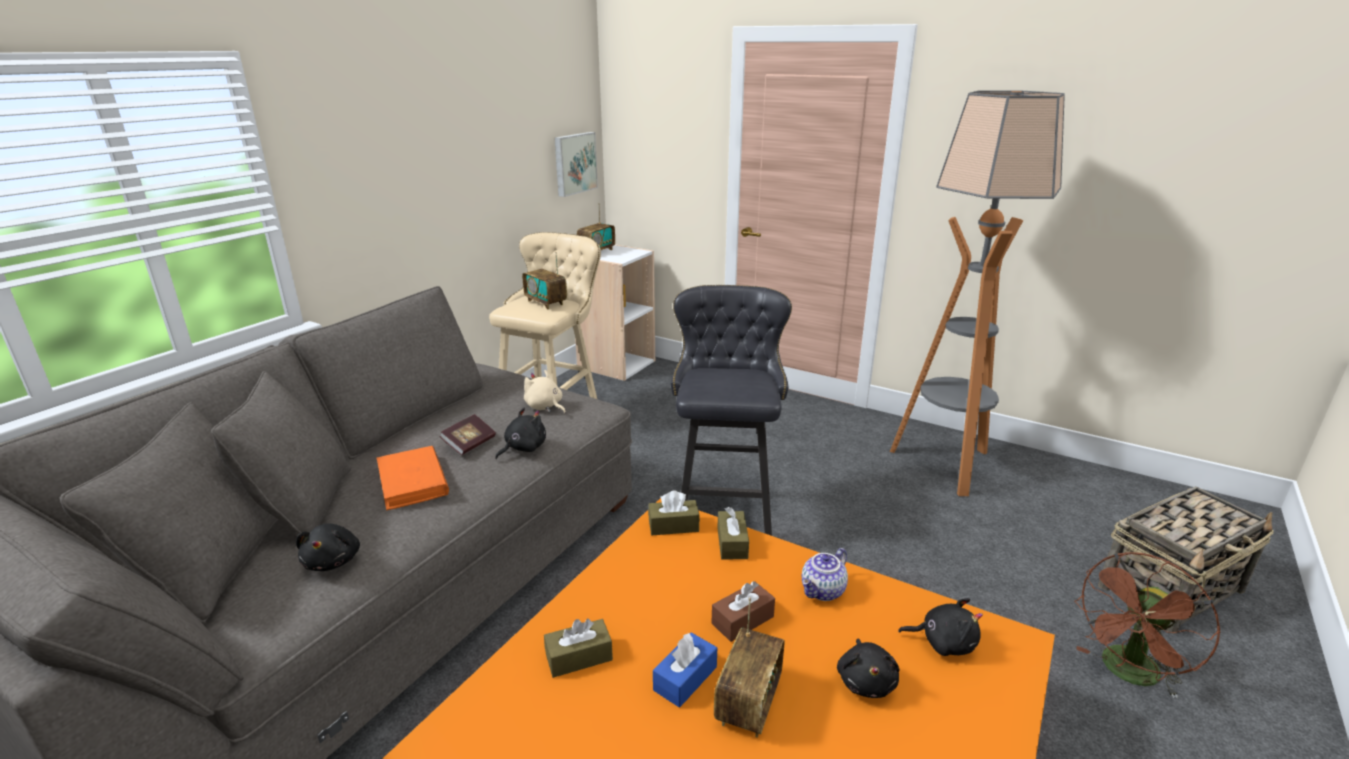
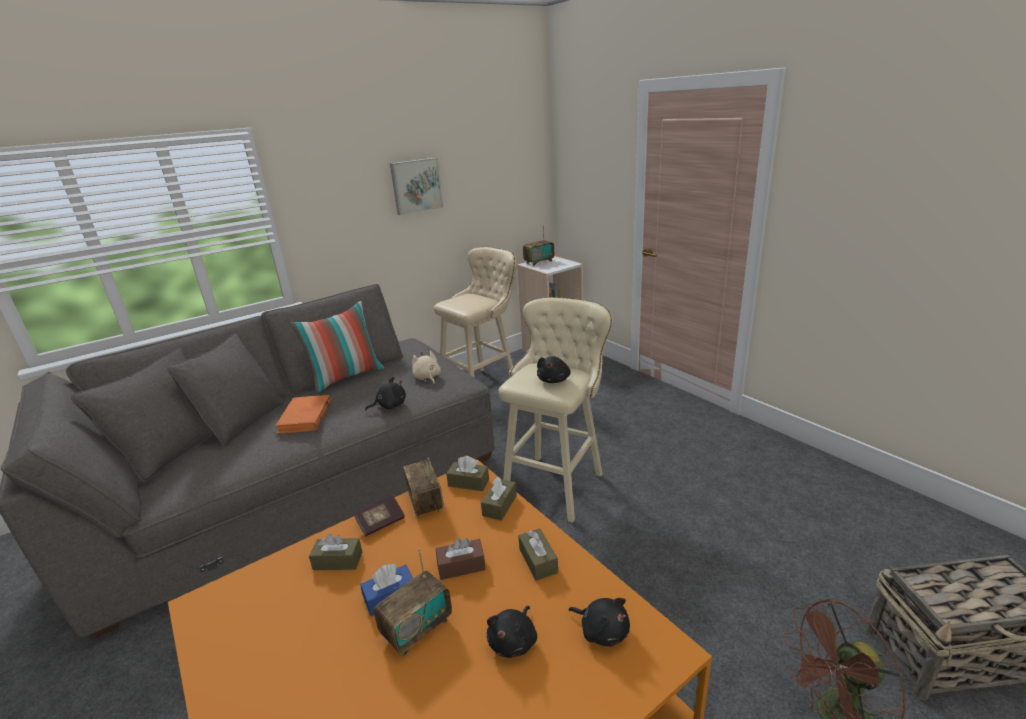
camera: 25 degrees right, 0 degrees up
black plush toy [296,523,360,571] -> black plush toy moved to [537,356,571,383]
book [440,414,496,455] -> book moved to [353,494,405,536]
radio [522,252,567,309] -> radio moved to [403,458,444,519]
picture [555,132,598,197] -> picture moved to [390,158,443,215]
black stool [671,285,792,536] -> beige stool [498,297,613,523]
teapot [802,548,848,601] -> brown tissue box [518,528,558,581]
floor lamp [890,91,1065,496] -> none
none -> pillow [290,301,384,393]

